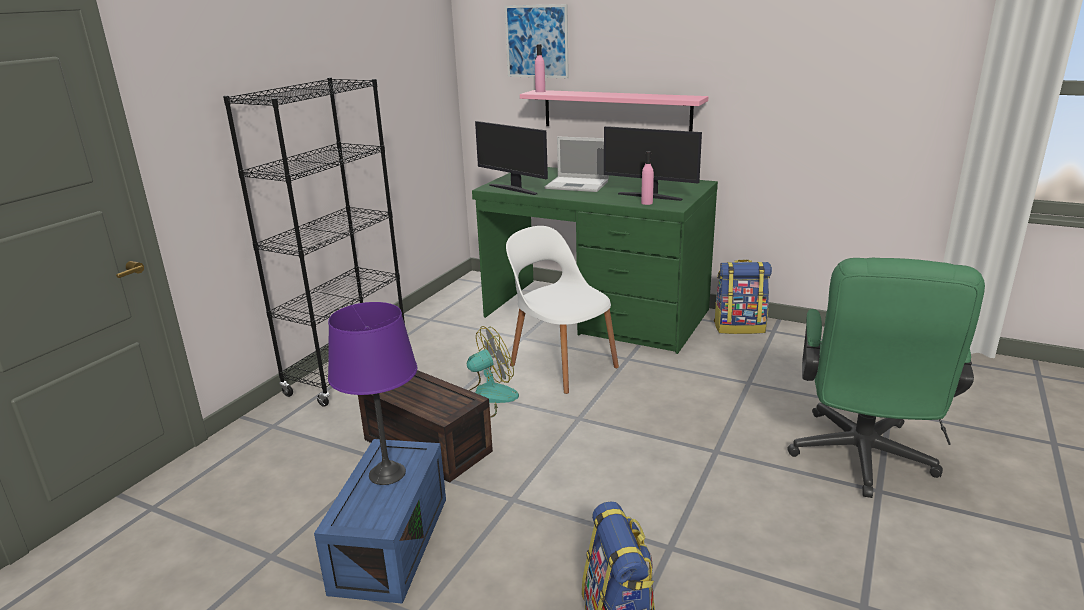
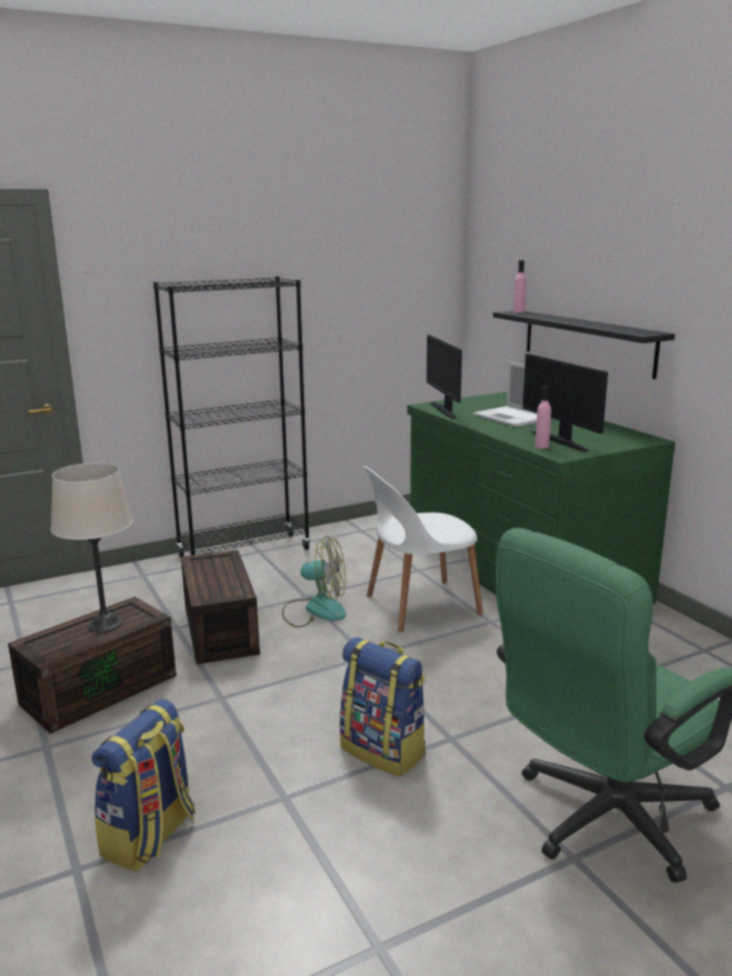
camera: 35 degrees right, 5 degrees down
blue storage box [314,439,446,604] -> brown storage box [8,597,176,734]
purple table lamp [328,302,417,485] -> beige table lamp [51,463,133,632]
picture [505,4,569,78] -> none
white chair [506,226,619,394] -> white chair turned 105 degrees counterclockwise [363,466,483,632]
pink shelf [520,90,708,132] -> black shelf [493,311,675,379]
backpack [714,260,772,334] -> backpack moved to [340,637,426,777]

